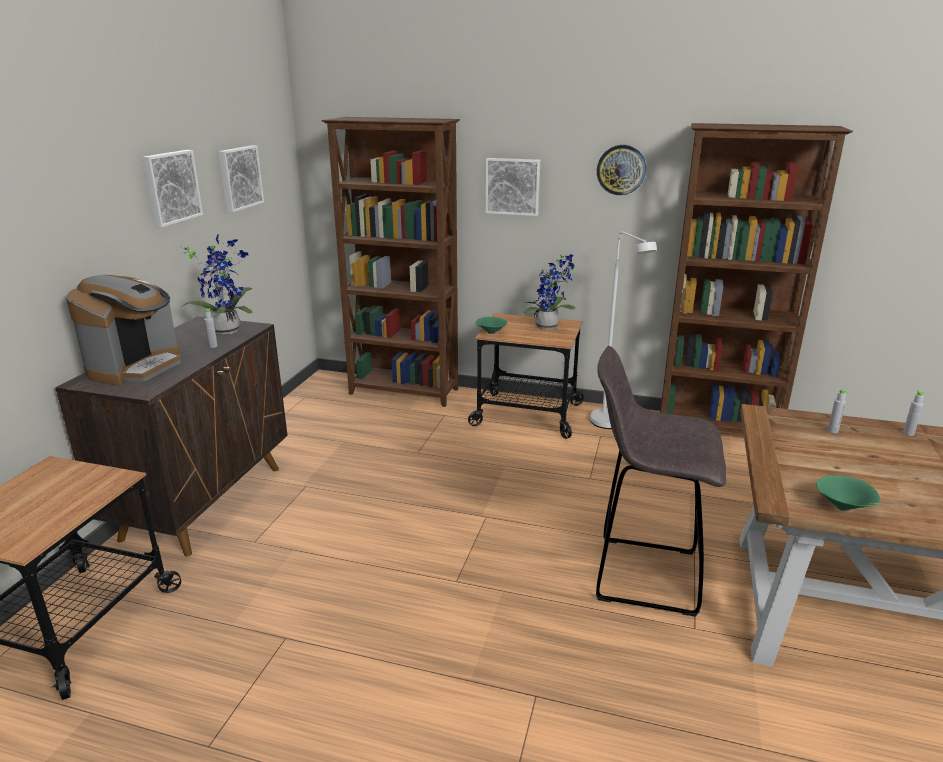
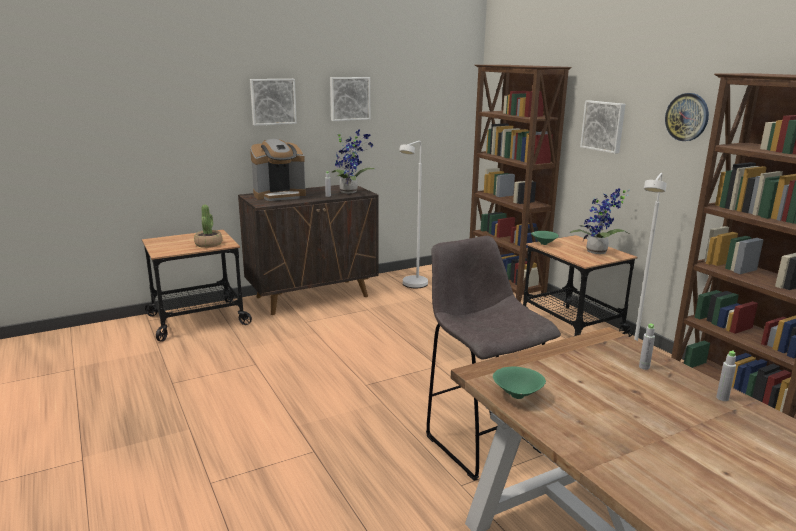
camera: 45 degrees right, 5 degrees down
picture [218,145,264,212] -> picture moved to [250,79,297,126]
none -> potted plant [194,205,223,248]
none -> white floor lamp [399,141,428,288]

